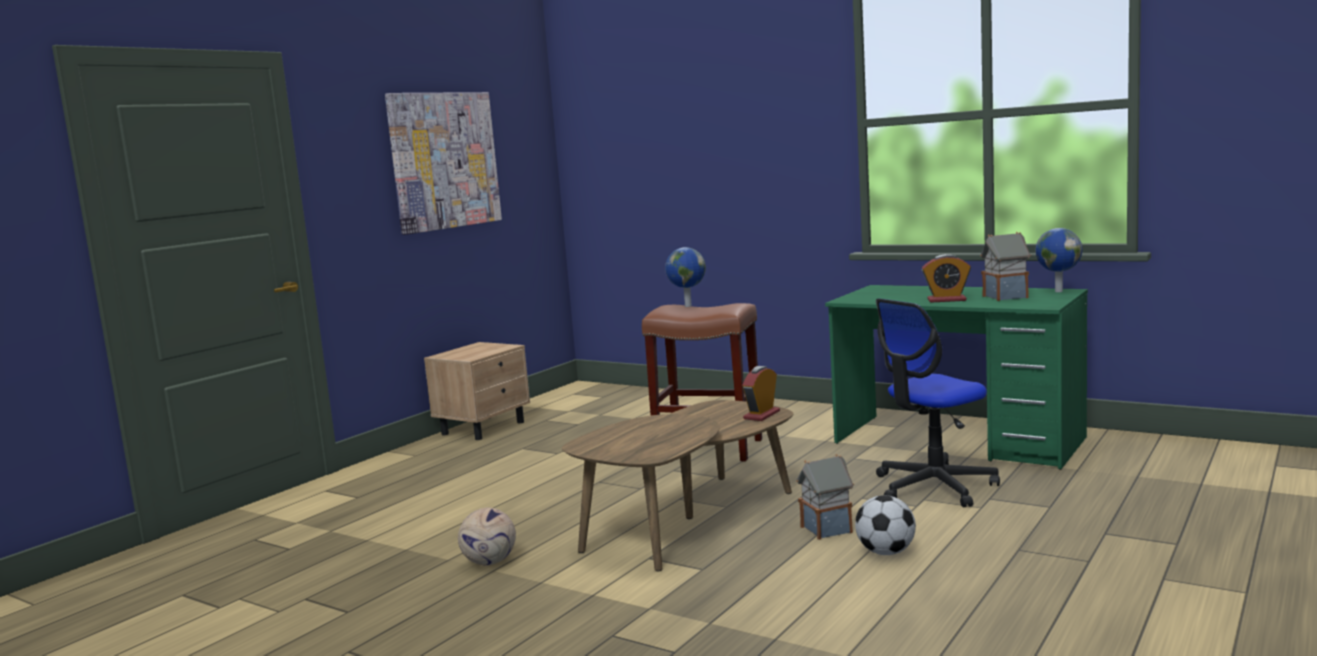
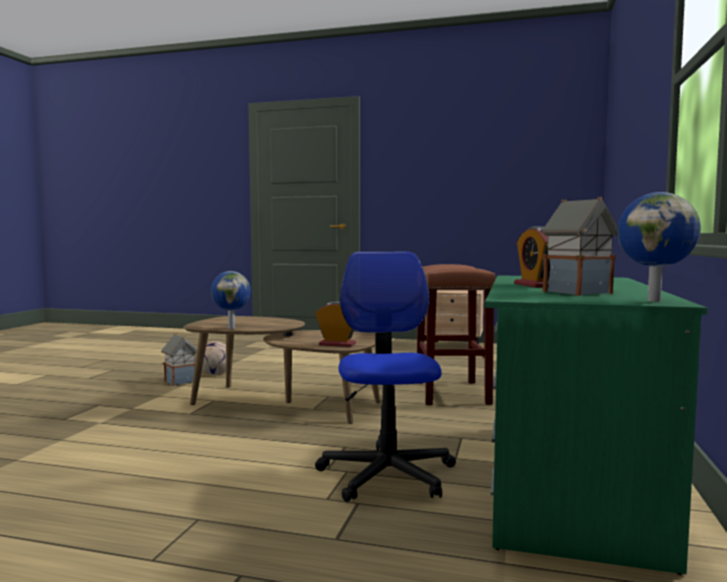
camera: 70 degrees right, 5 degrees down
picture [385,92,502,235] -> none
globe [665,247,706,307] -> globe moved to [211,271,251,329]
toy house [796,454,854,540] -> toy house moved to [161,333,197,386]
football [855,495,916,555] -> none
office chair [876,299,1000,507] -> office chair turned 45 degrees clockwise [315,252,456,502]

